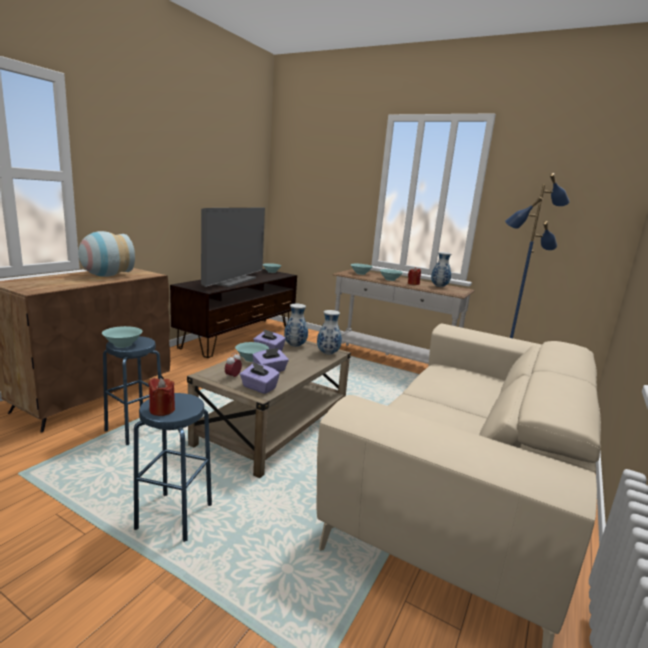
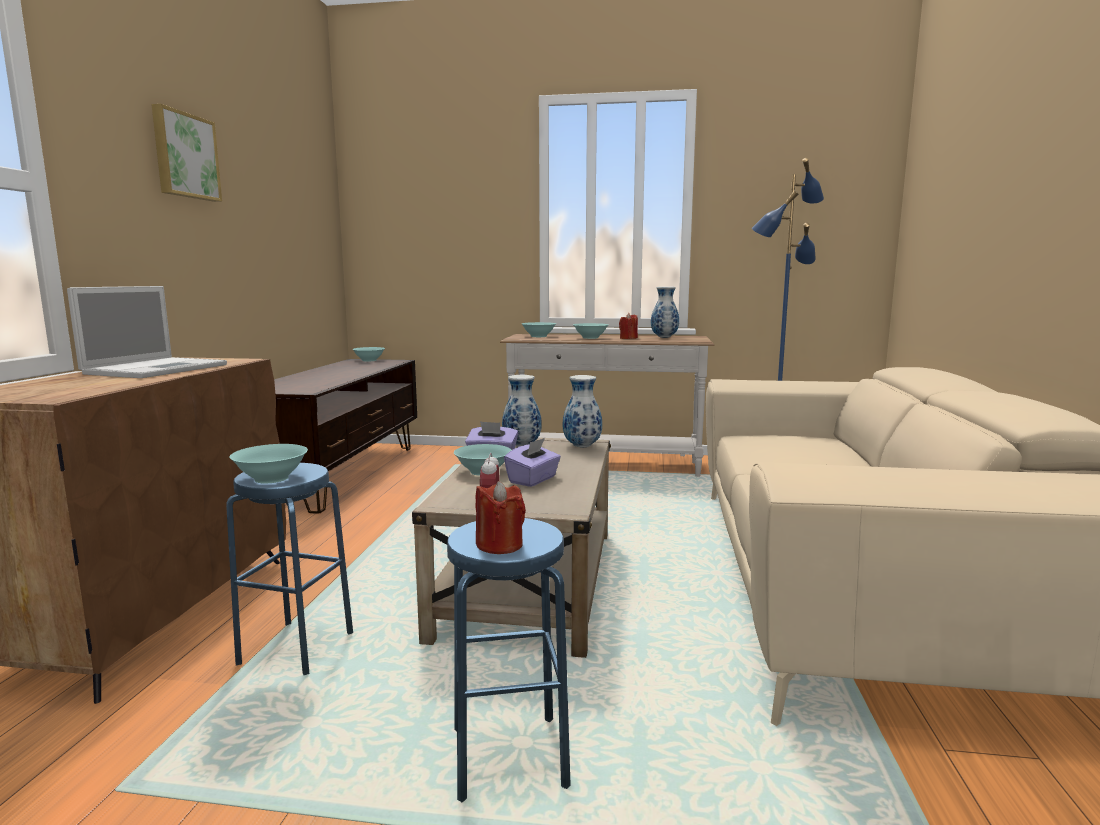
camera: 20 degrees left, 5 degrees down
vase [78,231,135,277] -> laptop [67,286,227,378]
television [201,208,265,287] -> none
purple tissue box [240,362,280,394] -> none
none -> picture [151,104,222,202]

